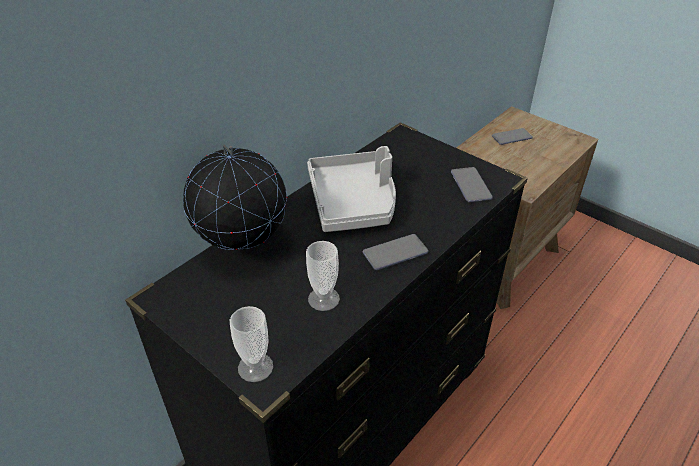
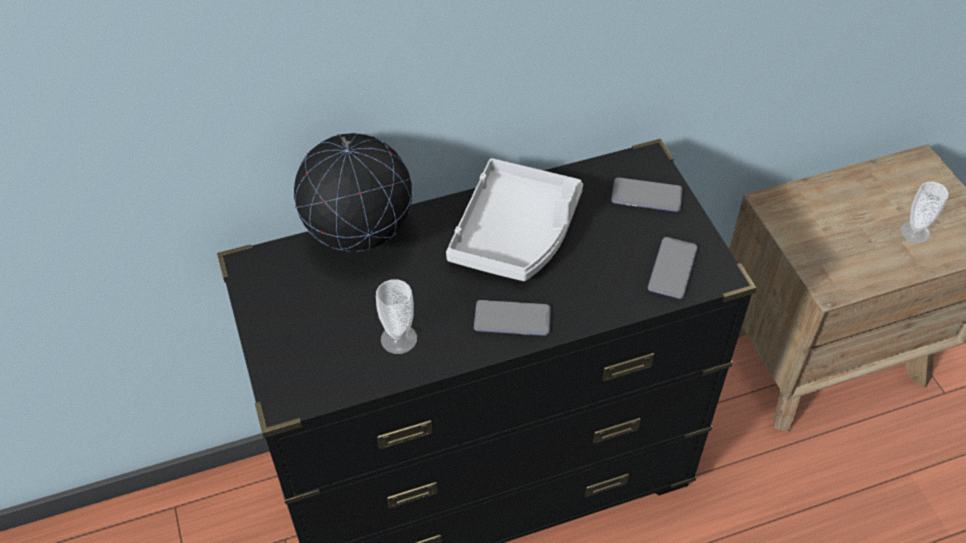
camera: 30 degrees right, 10 degrees up
cup [230,306,273,382] -> cup moved to [900,182,949,243]
phone [492,128,533,145] -> phone moved to [611,177,683,212]

